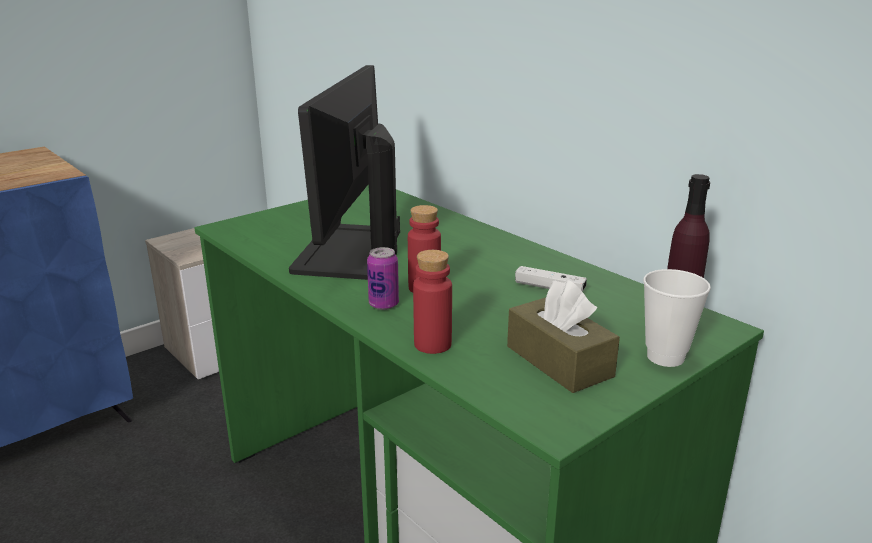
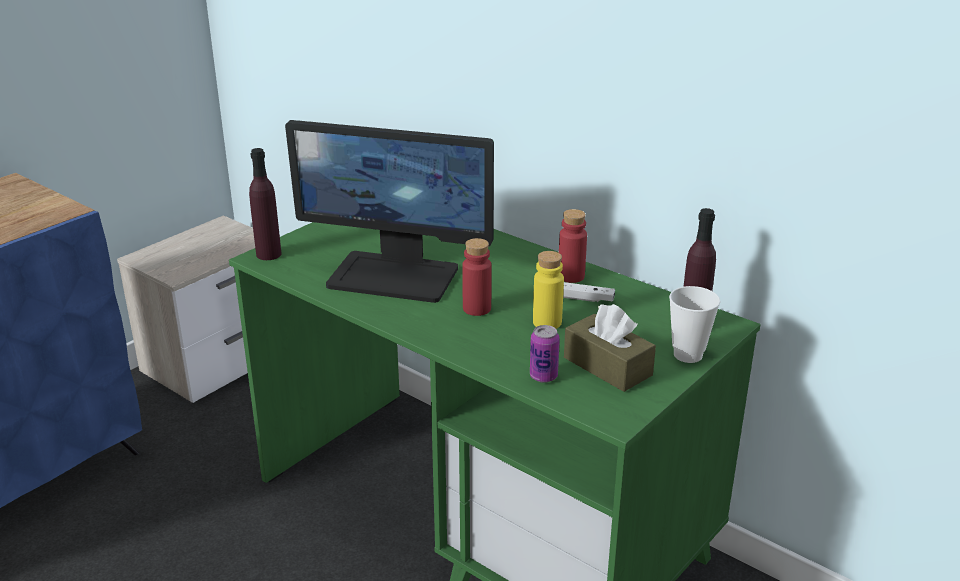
camera: 10 degrees left, 5 degrees up
monitor [289,65,400,280] -> monitor turned 75 degrees counterclockwise [285,120,494,303]
can [367,247,399,310] -> can moved to [530,325,560,383]
red bottle [413,250,452,354] -> red bottle moved to [559,209,587,283]
none -> purple bottle [249,148,281,260]
none -> yellow bottle [533,251,564,329]

